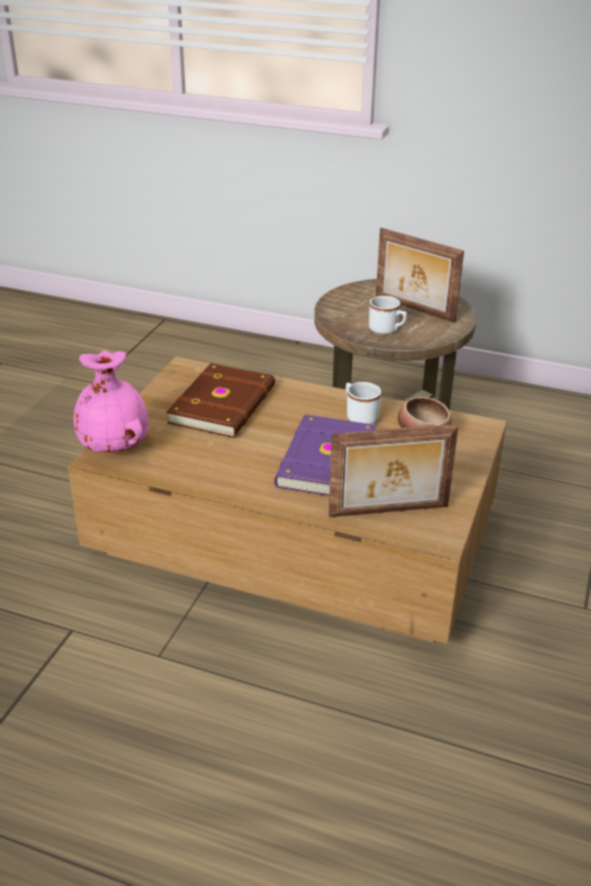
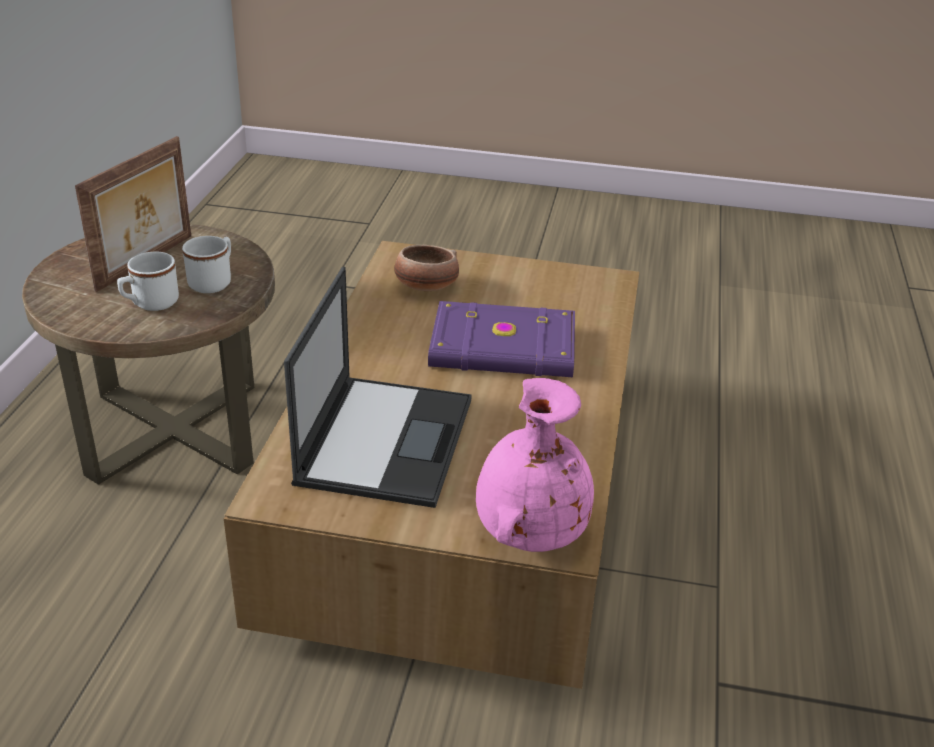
camera: 100 degrees left, 0 degrees up
brown book [167,363,275,438] -> laptop [284,267,472,508]
picture frame [329,424,459,517] -> none
white mug [346,382,381,424] -> white mug moved to [117,252,179,311]

